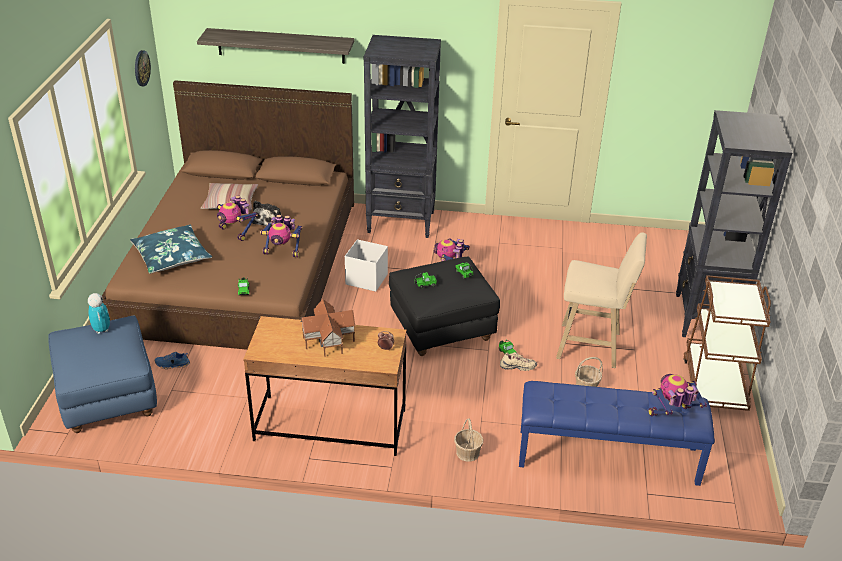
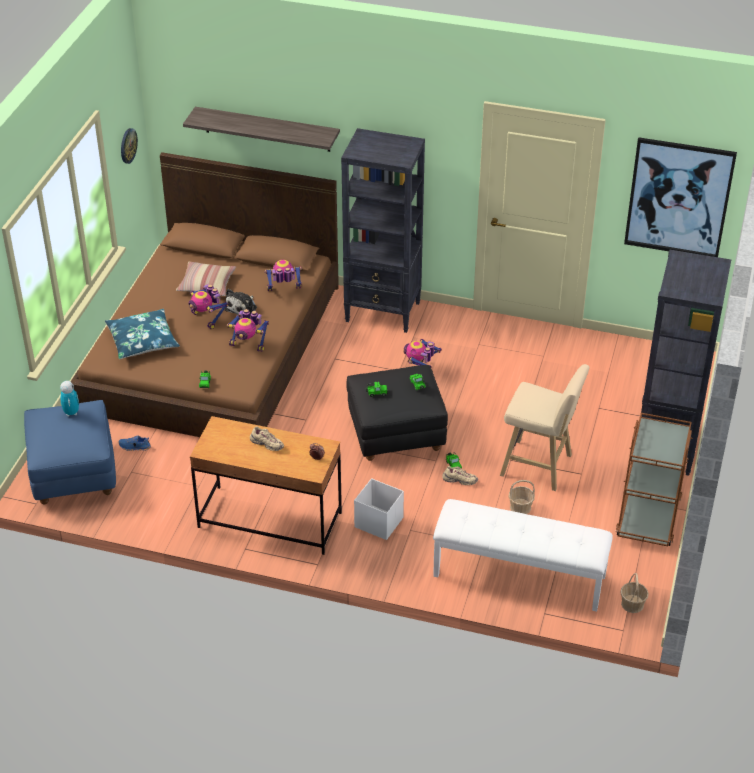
camera: 10 degrees right, 5 degrees up
toy house [300,299,356,357] -> beige shoe [250,426,284,451]
white storage box [345,239,388,292] -> white storage box moved to [354,478,404,540]
basket [454,418,484,462] -> basket moved to [620,573,649,613]
blue bench [519,381,715,486] -> white bench [433,499,613,612]
toy robot [649,374,707,416] -> toy robot moved to [265,260,302,291]
none -> picture [624,137,737,257]

